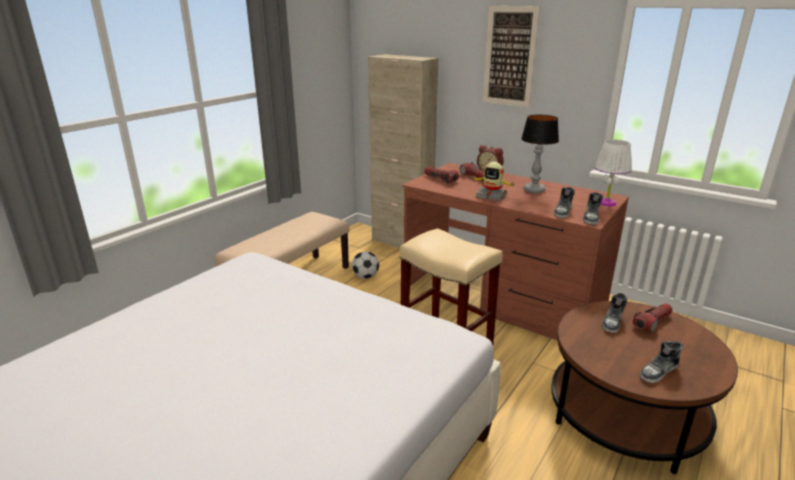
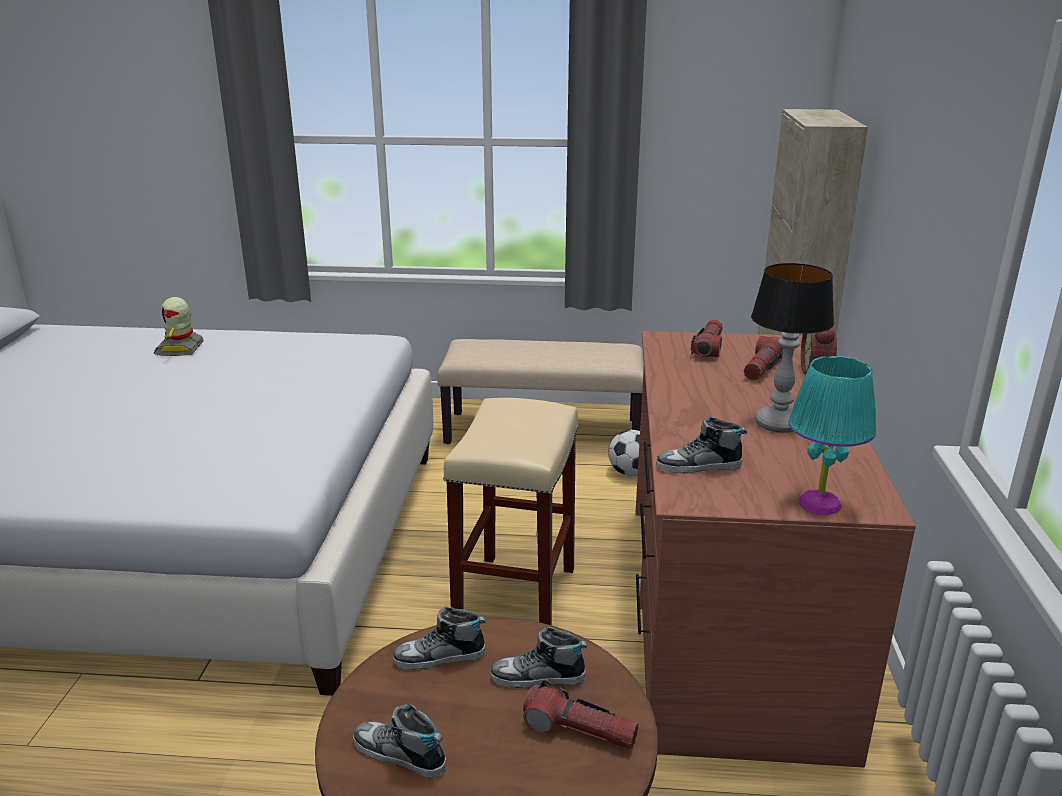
camera: 60 degrees right, 0 degrees up
toy robot [470,162,515,201] -> toy robot moved to [154,297,204,356]
picture [482,6,540,107] -> none
shoe [583,192,603,225] -> shoe moved to [393,607,486,670]
white table lamp [595,139,632,207] -> turquoise table lamp [788,356,876,515]

